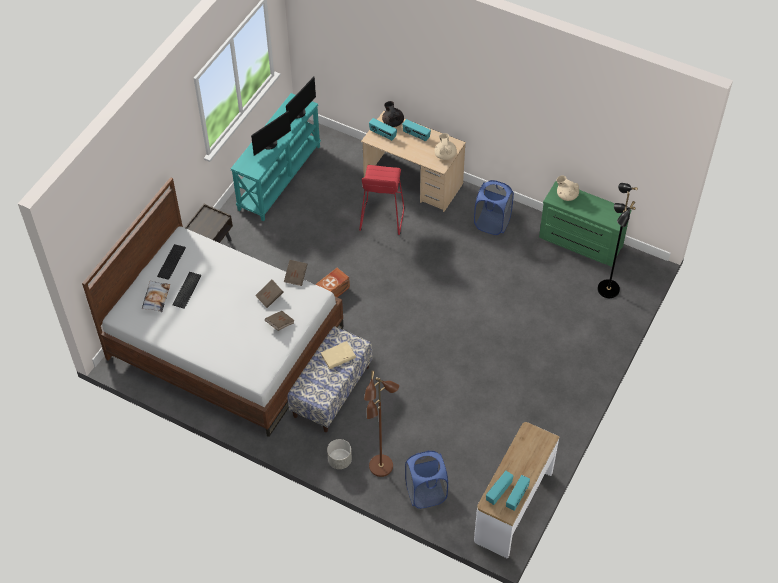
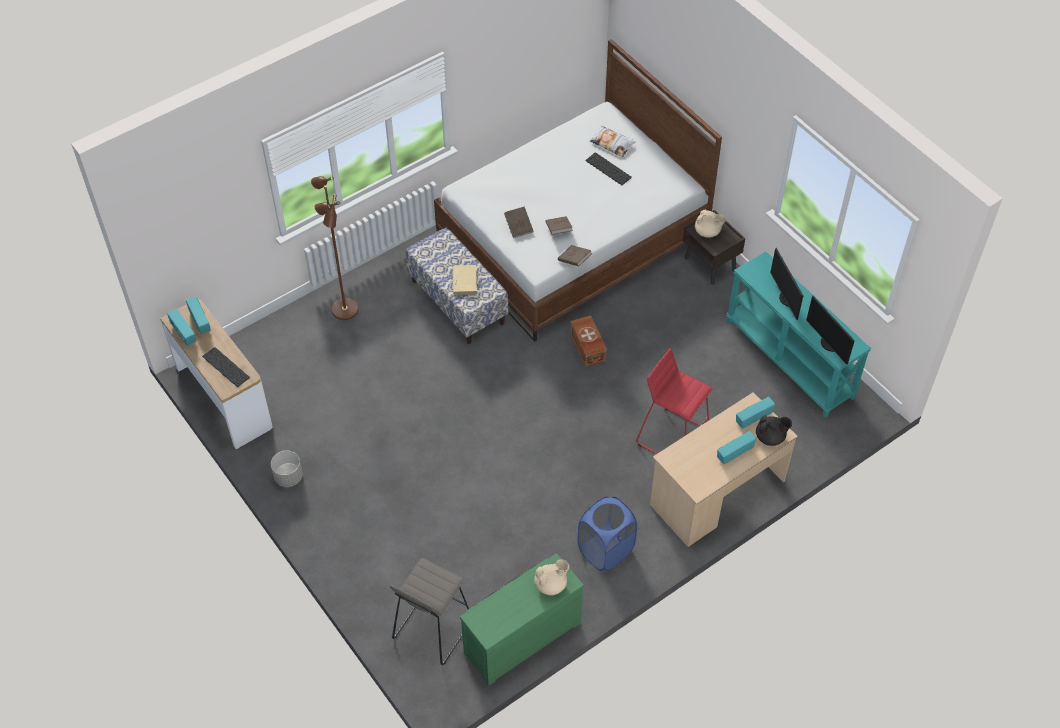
camera: 115 degrees right, 0 degrees up
keyboard [157,244,186,280] -> keyboard moved to [202,347,250,387]
grey planter [327,439,352,469] -> grey planter moved to [271,451,303,487]
blue laundry basket [405,451,448,509] -> none
beige teapot [435,133,457,160] -> beige teapot moved to [695,210,726,238]
black floor lamp [598,183,638,298] -> grey stool [390,558,469,665]

